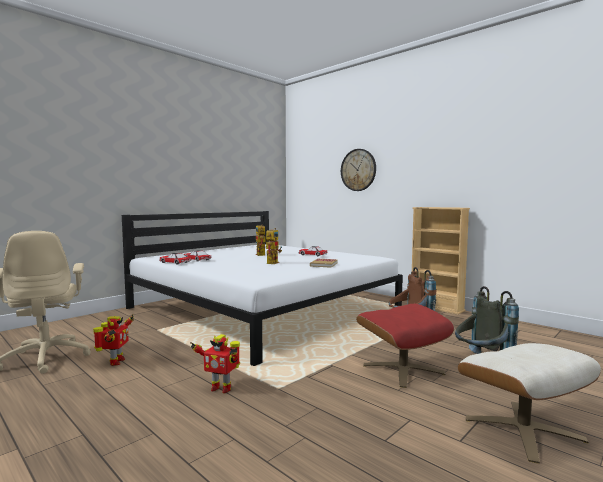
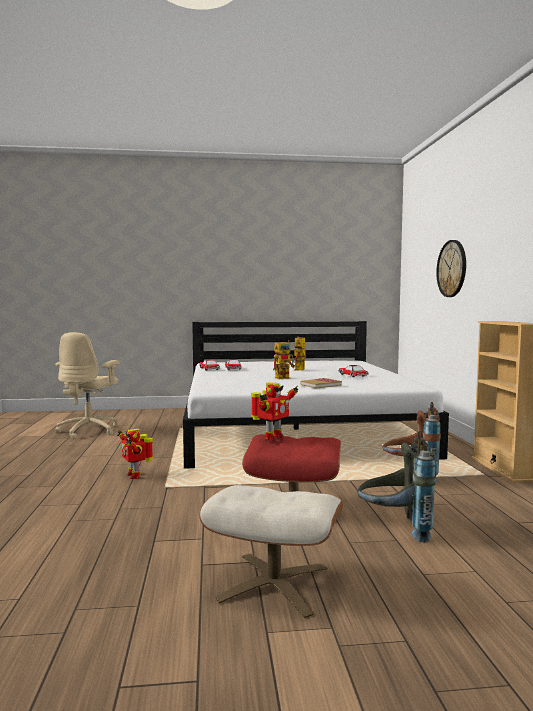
camera: 40 degrees right, 0 degrees up
toy robot [93,315,134,366] -> toy robot moved to [251,382,298,441]

